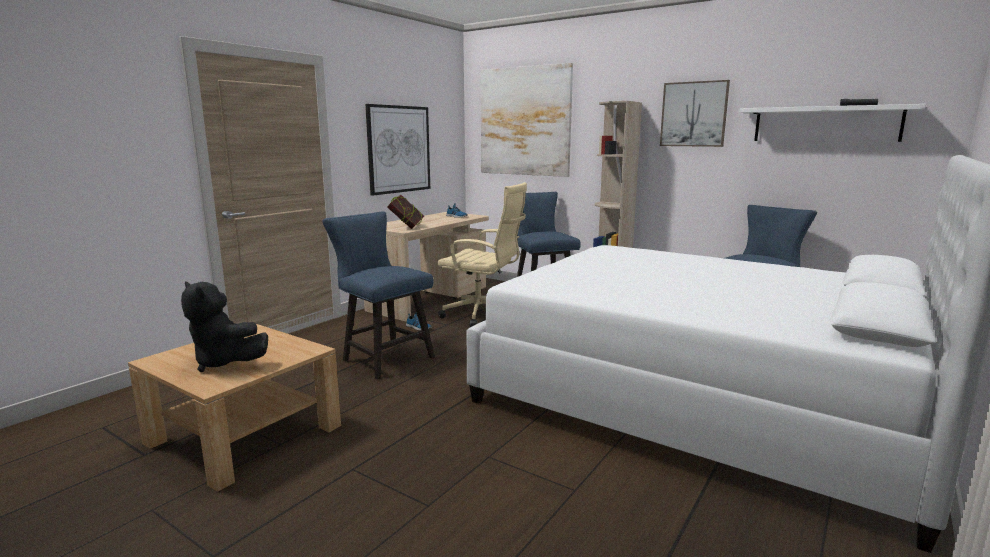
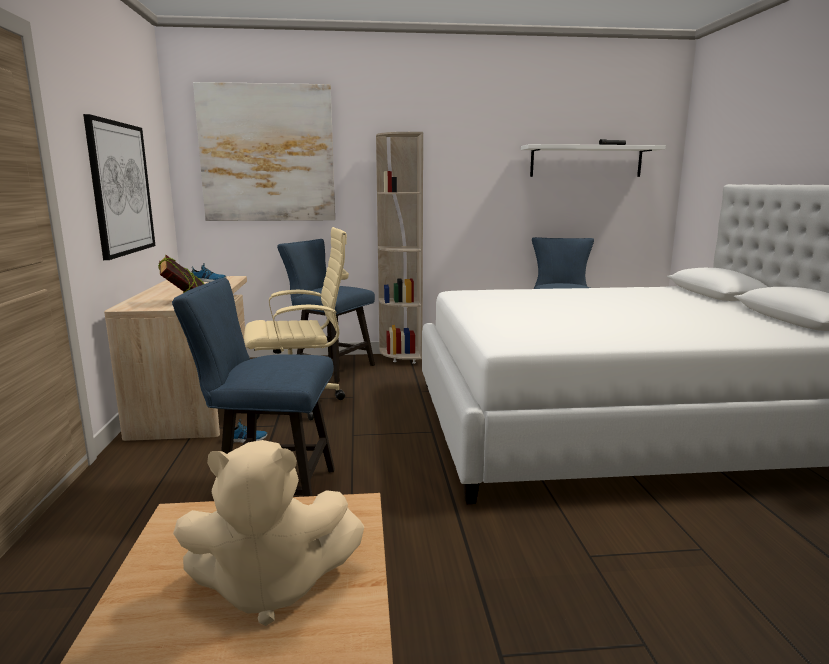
camera: 40 degrees left, 0 degrees up
black plush toy [181,281,268,372] -> beige plush toy [173,440,364,626]
picture [660,80,730,147] -> none

